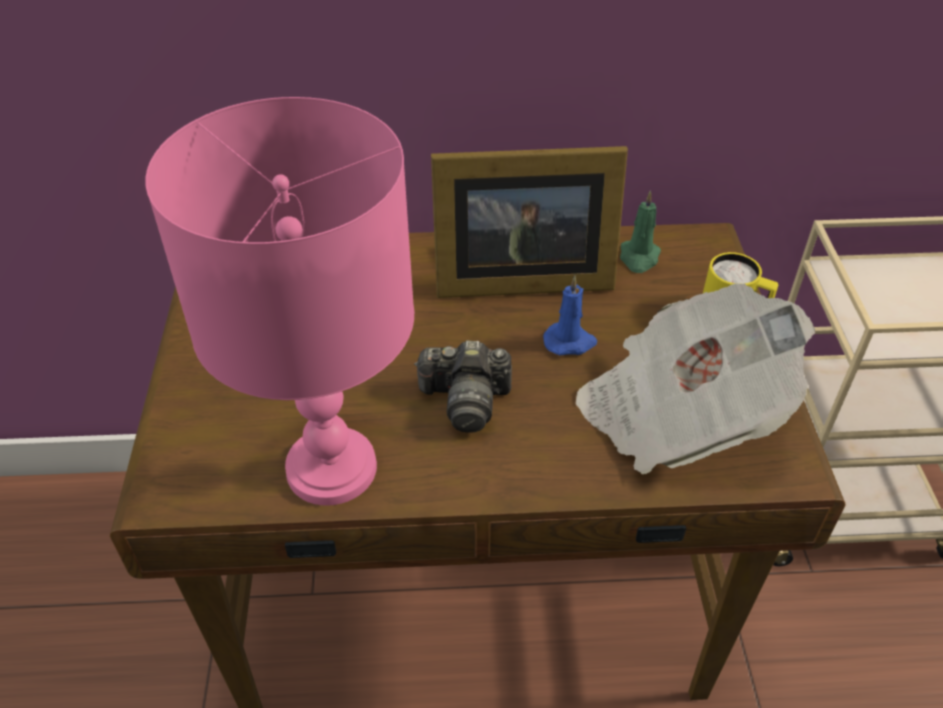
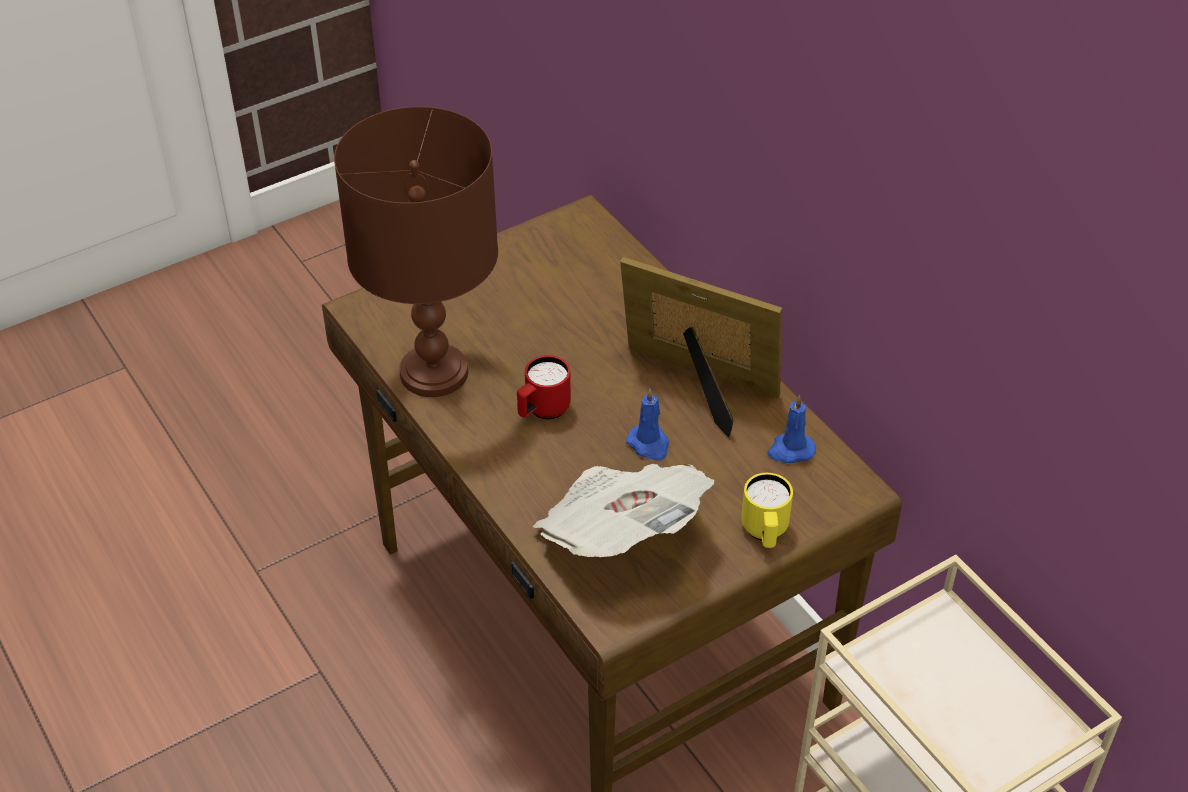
camera: 60 degrees right, 0 degrees up
pink table lamp [145,97,414,506] -> brown table lamp [334,106,498,397]
camera [414,340,512,433] -> red mug [517,355,571,420]
picture frame [431,146,628,298] -> picture frame turned 150 degrees clockwise [620,257,782,437]
green candle [620,191,661,273] -> blue candle [767,395,816,463]

